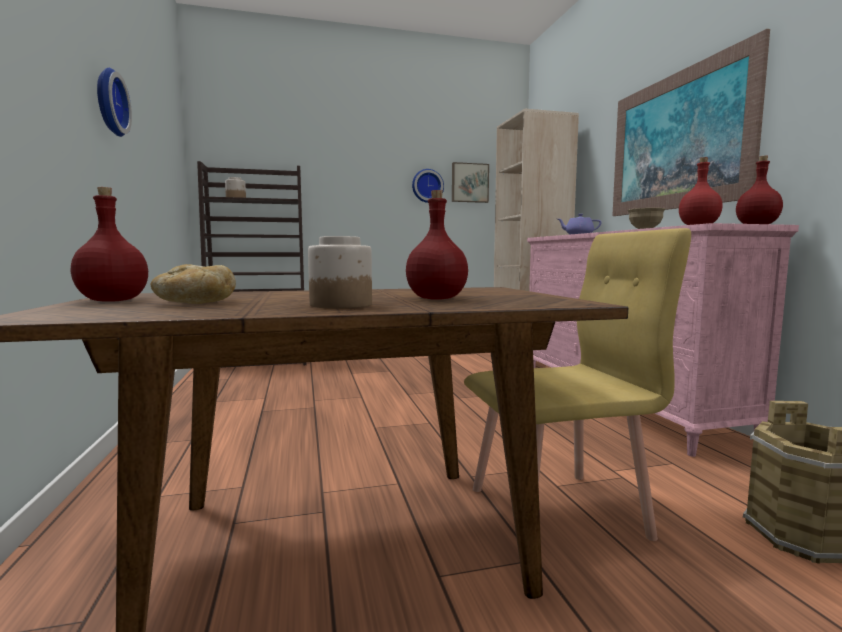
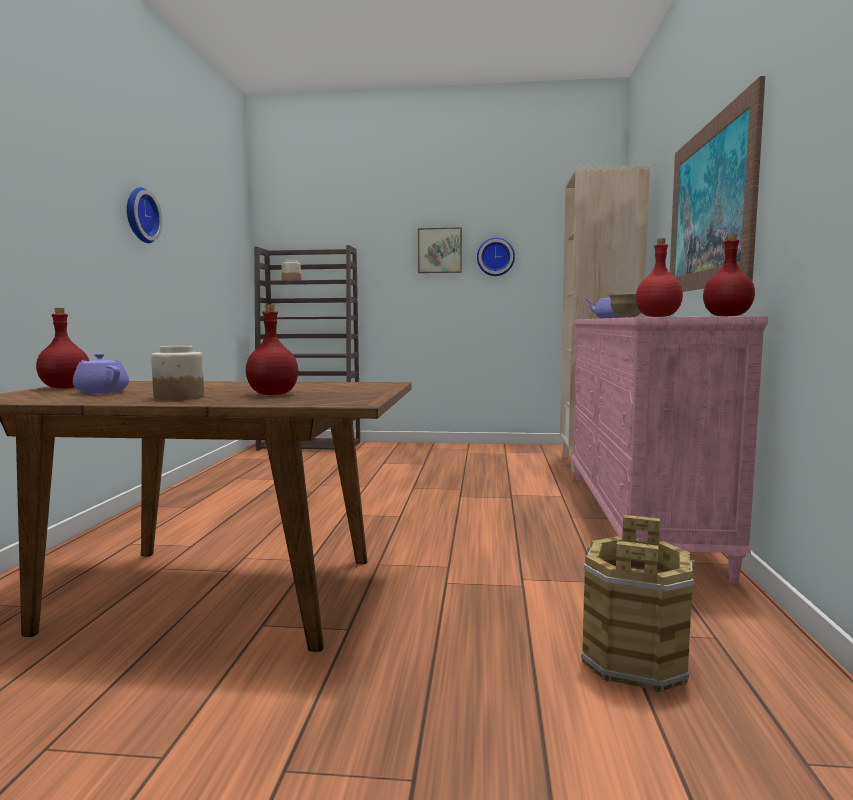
camera: 20 degrees right, 0 degrees up
bread [151,264,236,304] -> purple teapot [73,353,129,394]
picture [452,162,489,203] -> picture moved to [418,227,462,273]
yellow chair [464,228,691,541] -> none

